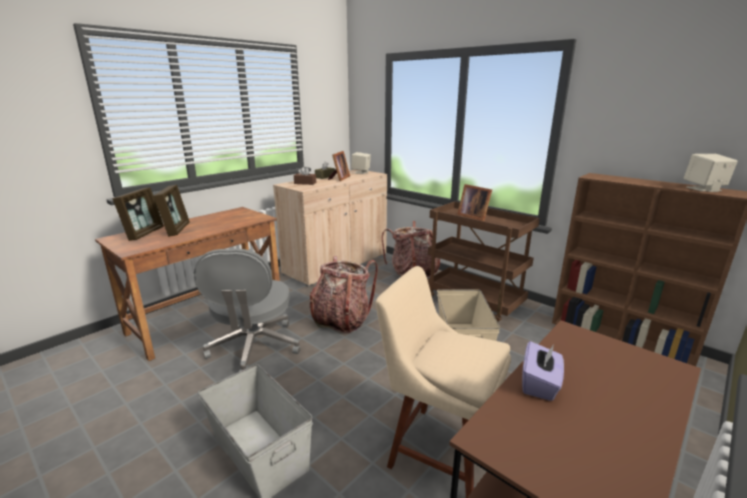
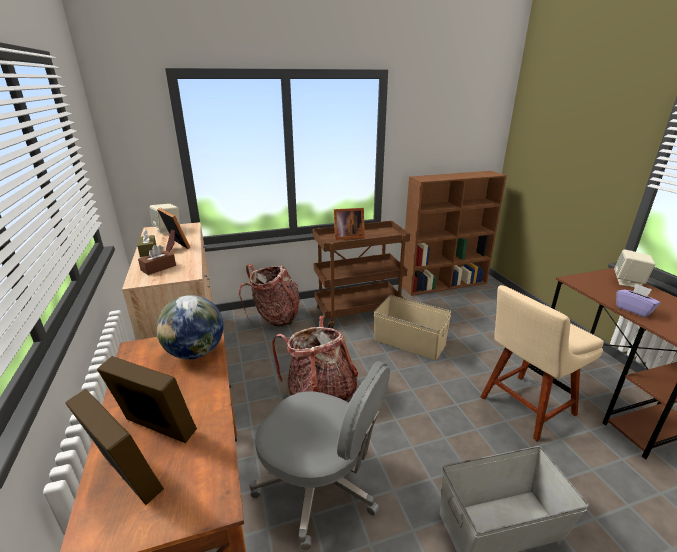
camera: 60 degrees left, 5 degrees up
beige speaker [684,154,738,192] -> beige speaker moved to [614,249,655,287]
none -> globe [156,295,223,359]

